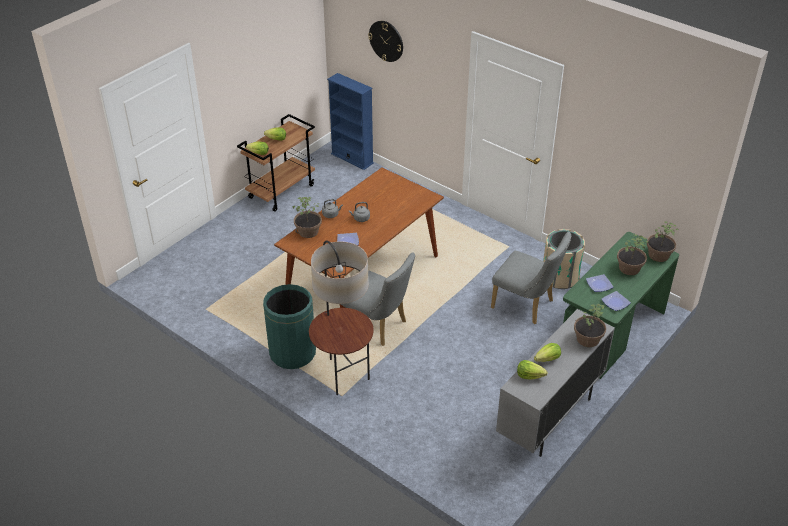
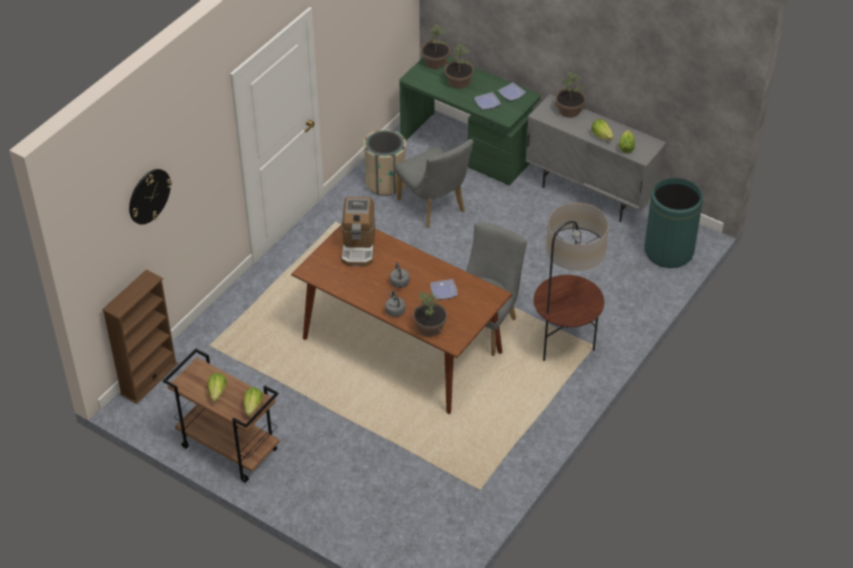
camera: 95 degrees left, 5 degrees up
green trash can [263,284,316,369] -> green trash can moved to [644,178,703,268]
blue bookcase [327,73,374,170] -> brown bookcase [102,270,178,404]
grey chair [491,232,571,324] -> grey chair turned 120 degrees clockwise [395,139,473,228]
none -> coffee machine [342,197,375,266]

